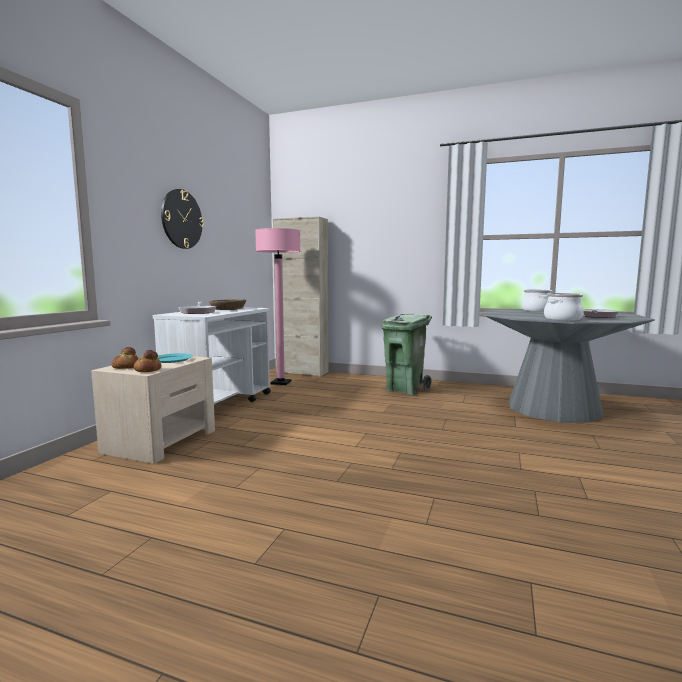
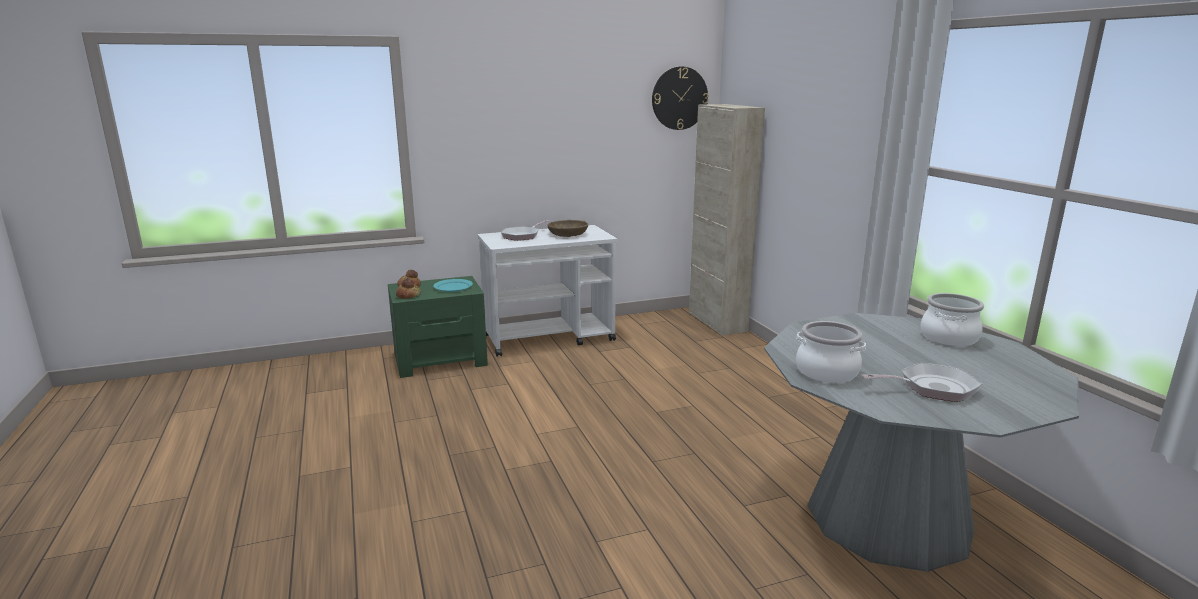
camera: 50 degrees right, 10 degrees up
beige nightstand [91,354,215,464] -> green nightstand [388,276,488,378]
wall clock [161,189,204,249] -> wall clock moved to [652,67,708,130]
pink floor lamp [255,228,301,385] -> none
green trash can [382,314,432,395] -> none

